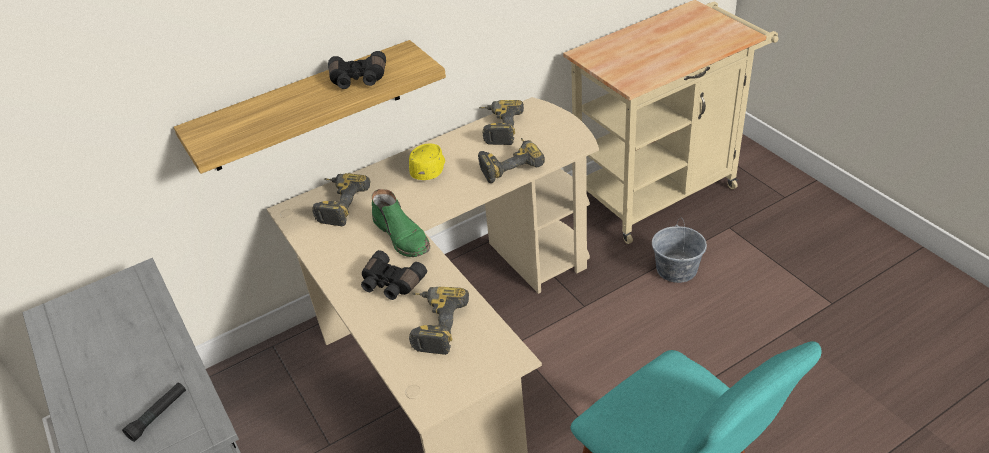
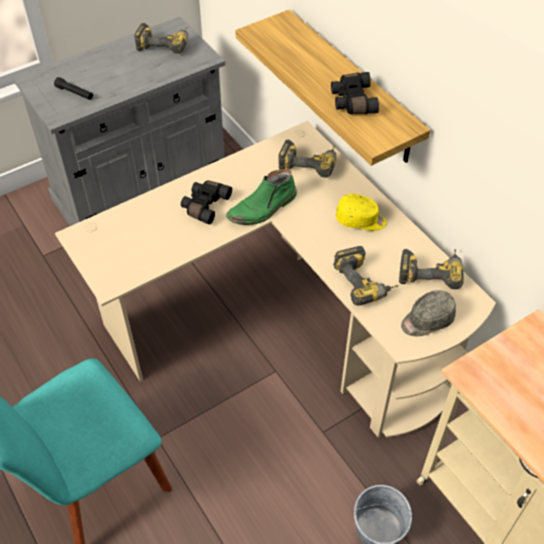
camera: 85 degrees right, 10 degrees up
power drill [409,287,469,355] -> power drill moved to [134,23,188,53]
none -> grey cap [401,290,456,336]

